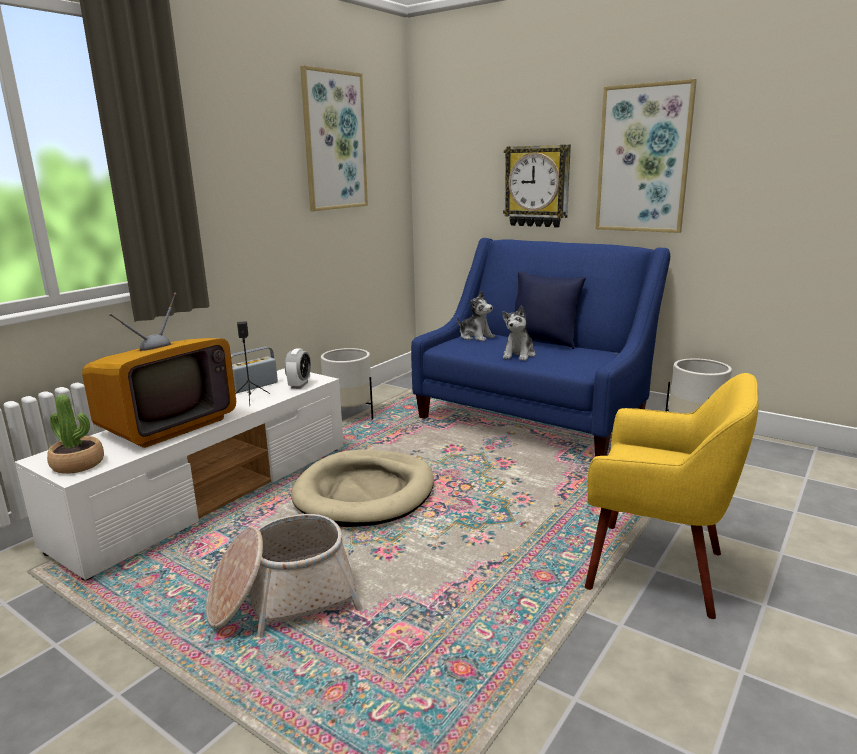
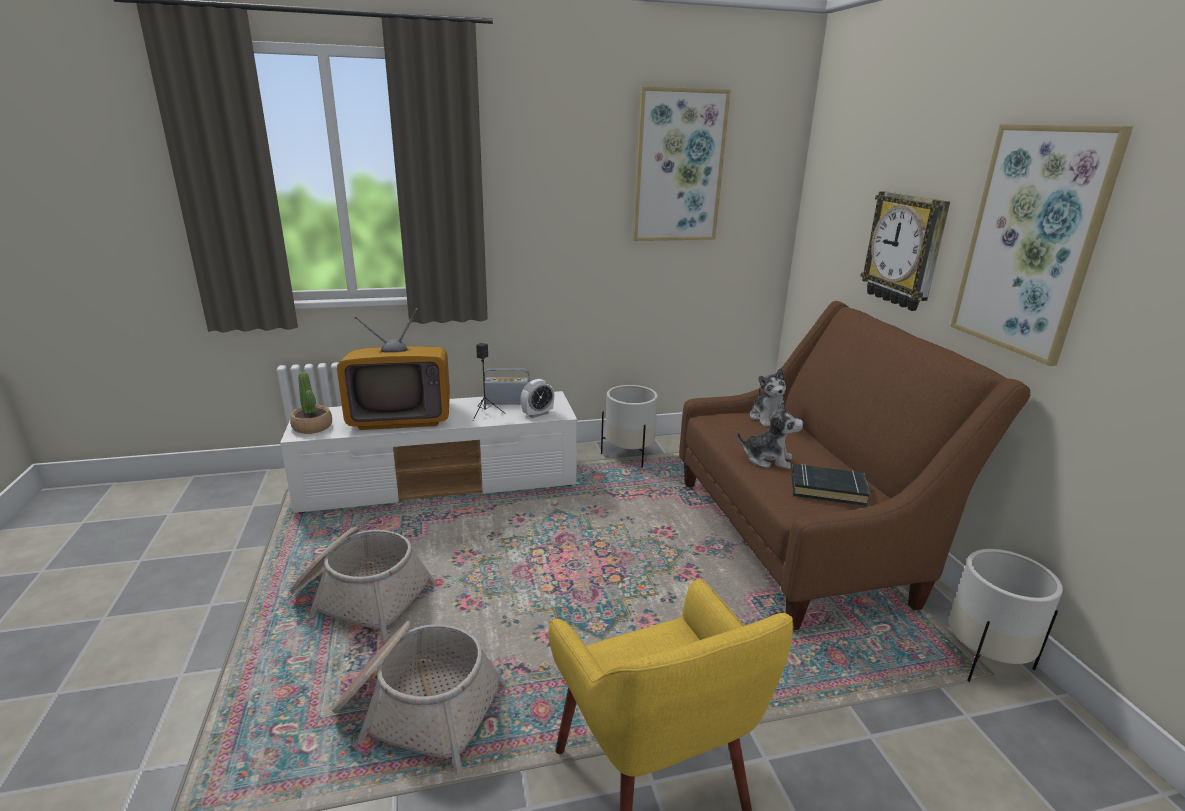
camera: 40 degrees right, 5 degrees up
beige dog bed [291,450,434,527] -> none
blue sofa [411,238,670,457] -> brown sofa [679,301,1031,630]
plush toy [502,306,536,361] -> plush toy turned 135 degrees counterclockwise [737,401,804,469]
blue pillow [510,271,586,349] -> none
none -> basket [332,621,507,774]
none -> black book [792,464,871,506]

